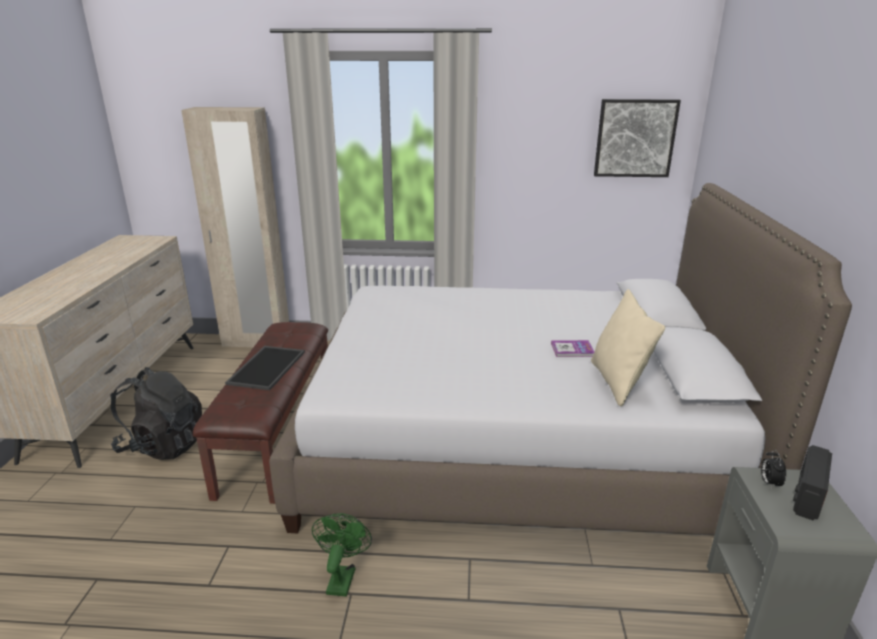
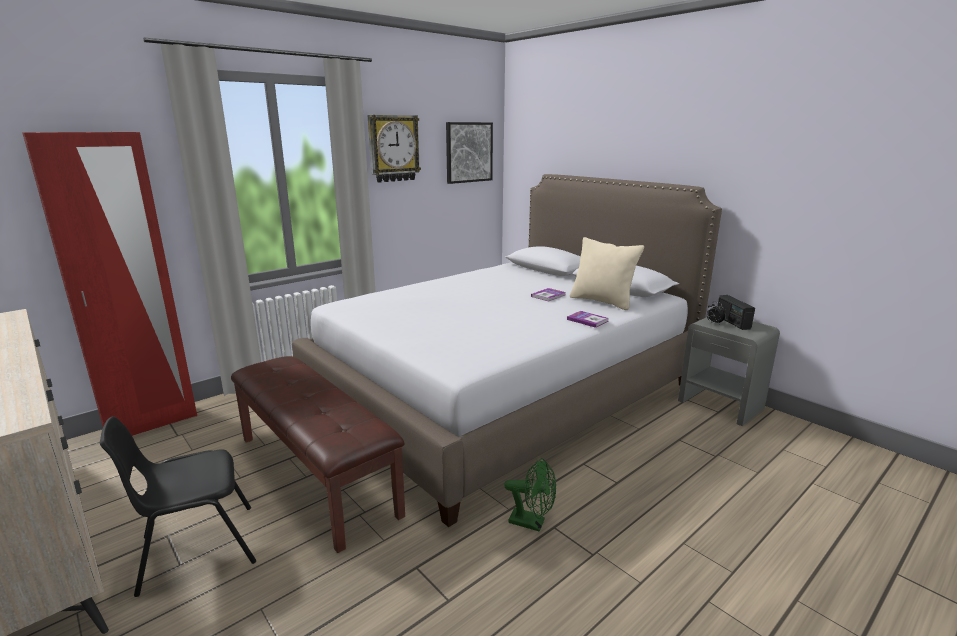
camera: 45 degrees left, 5 degrees down
black backpack [110,367,202,460] -> black chair [100,416,256,597]
beige wardrobe [181,107,289,347] -> red wardrobe [22,132,197,436]
tray [225,346,305,390] -> none
green fan [312,513,372,597] -> green fan turned 150 degrees clockwise [504,458,556,532]
none -> wall clock [367,115,421,183]
none -> book [567,311,609,328]

